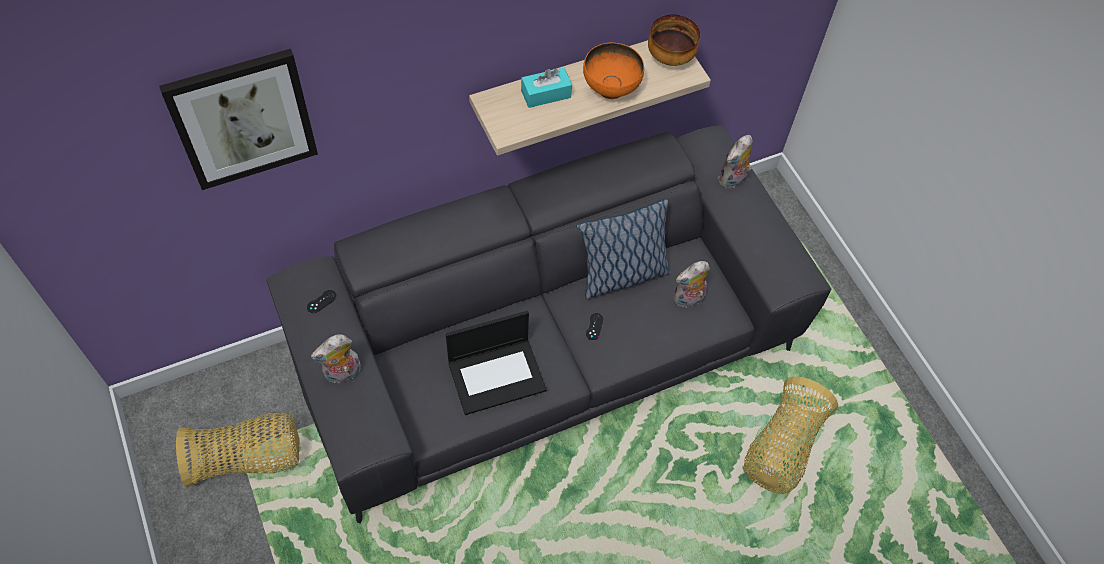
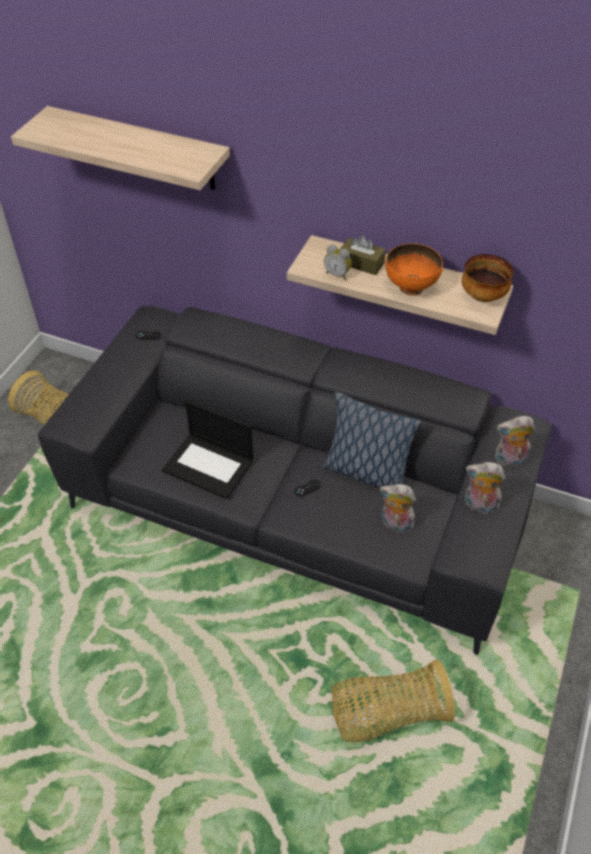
camera: 50 degrees right, 10 degrees down
picture [159,49,318,190] -> shelf [11,106,230,190]
plush toy [311,334,361,383] -> plush toy moved to [465,462,505,514]
turquoise tissue box [521,68,572,108] -> brown tissue box [340,235,386,275]
none -> alarm clock [324,245,352,280]

